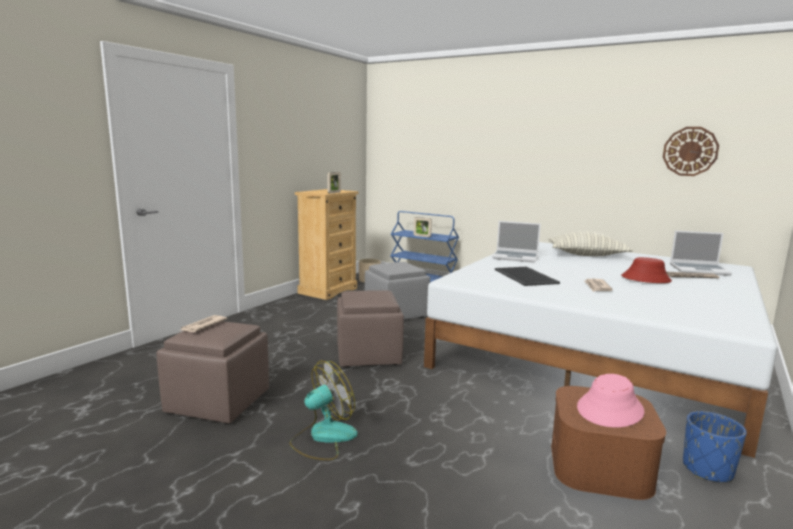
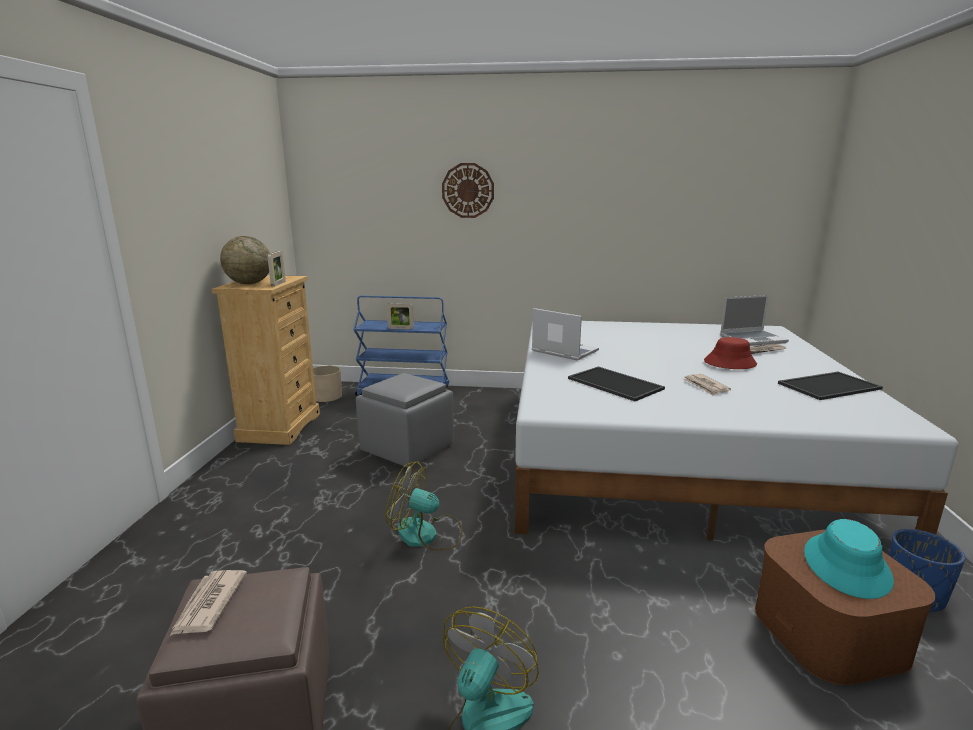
camera: 25 degrees left, 5 degrees up
brown ottoman [337,290,404,367] -> fan [385,462,463,551]
laptop [492,221,541,263] -> laptop turned 135 degrees counterclockwise [532,308,599,361]
pillow [549,231,633,256] -> none
pink hat [577,374,644,428] -> turquoise hat [804,519,894,599]
wall clock [663,127,719,176] -> wall clock moved to [442,163,494,218]
none -> globe [220,236,270,284]
none -> tray [778,372,883,400]

